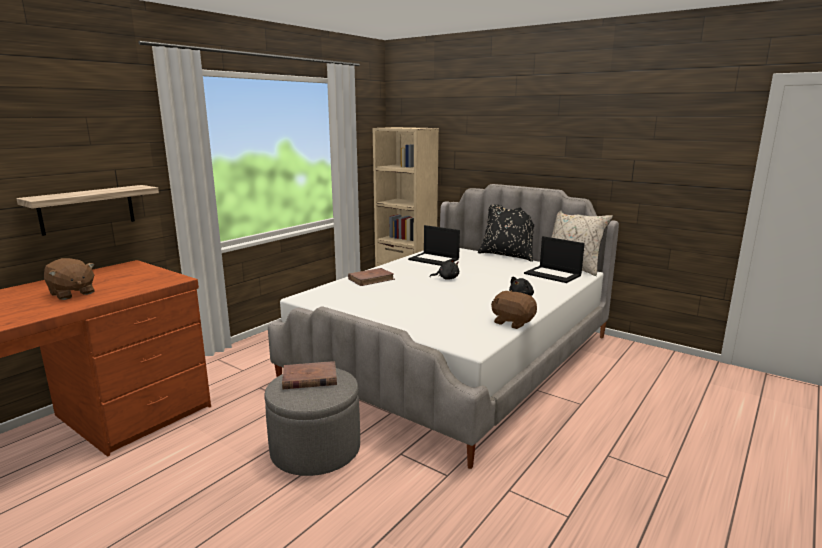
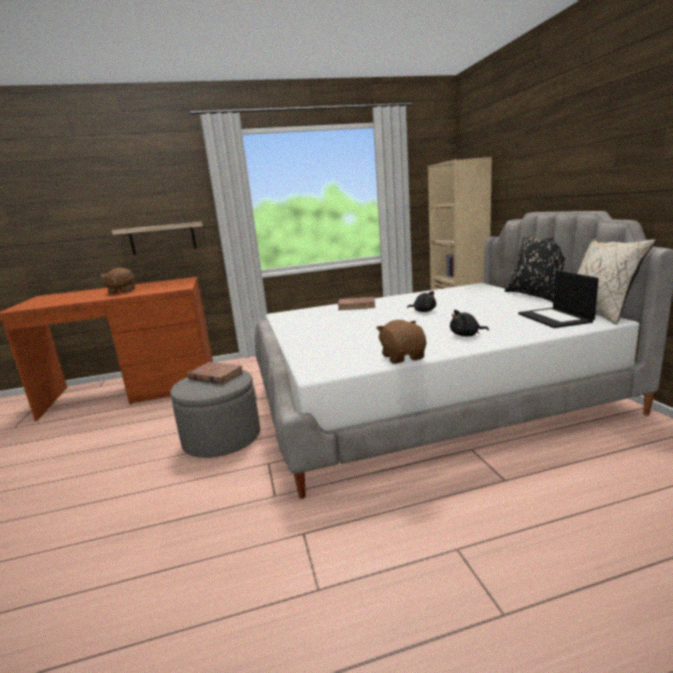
camera: 40 degrees right, 0 degrees up
laptop [408,225,460,266] -> none

